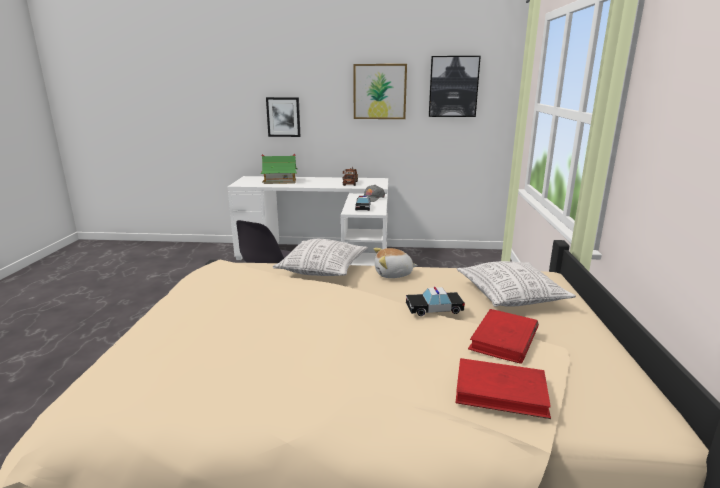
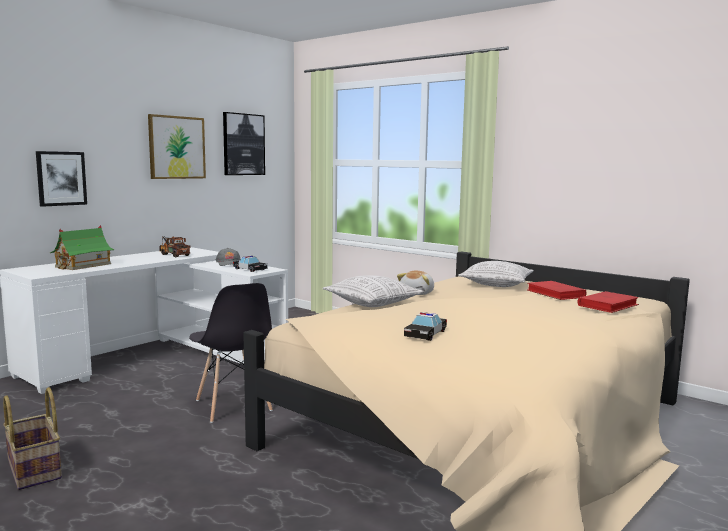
camera: 55 degrees left, 10 degrees down
toy car [406,287,465,316] -> toy car moved to [404,312,447,341]
none -> basket [3,387,62,490]

